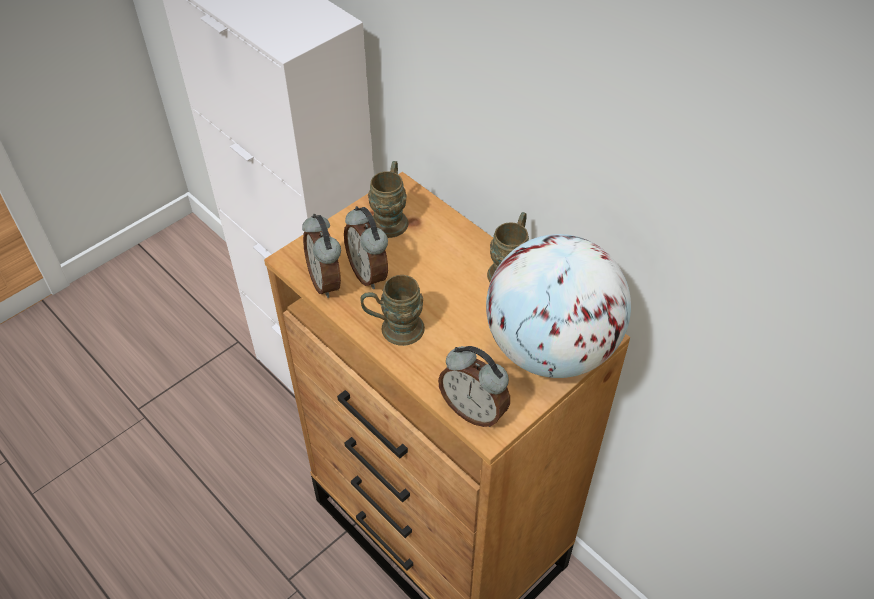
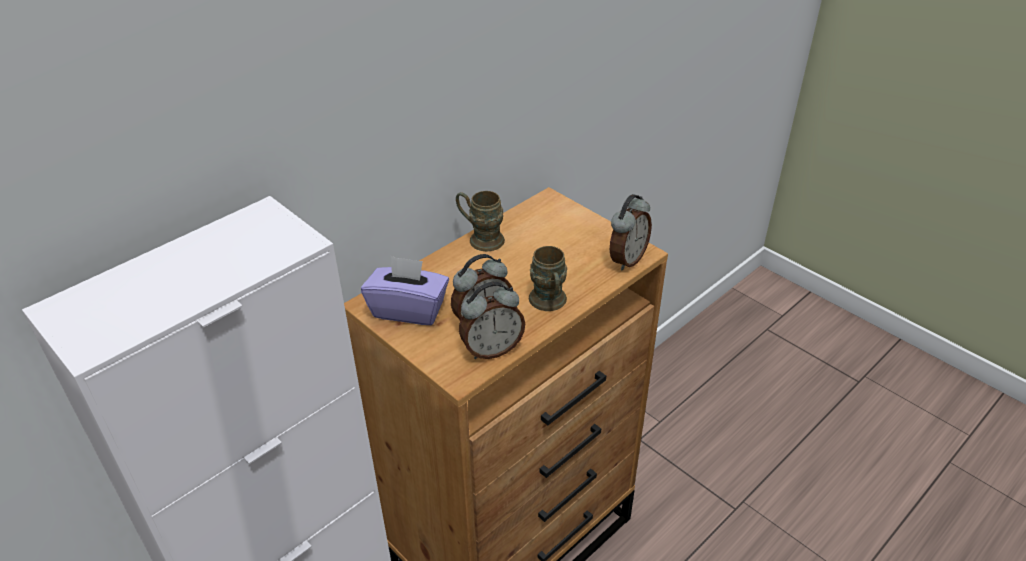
camera: 90 degrees left, 10 degrees down
brown mug [368,161,409,238] -> purple tissue box [361,256,449,325]
globe [486,234,631,378] -> none

